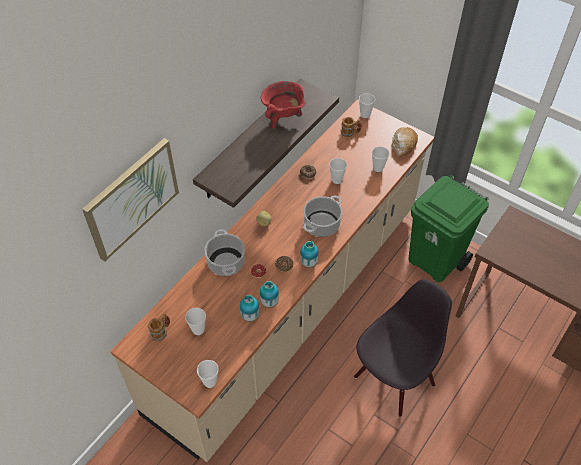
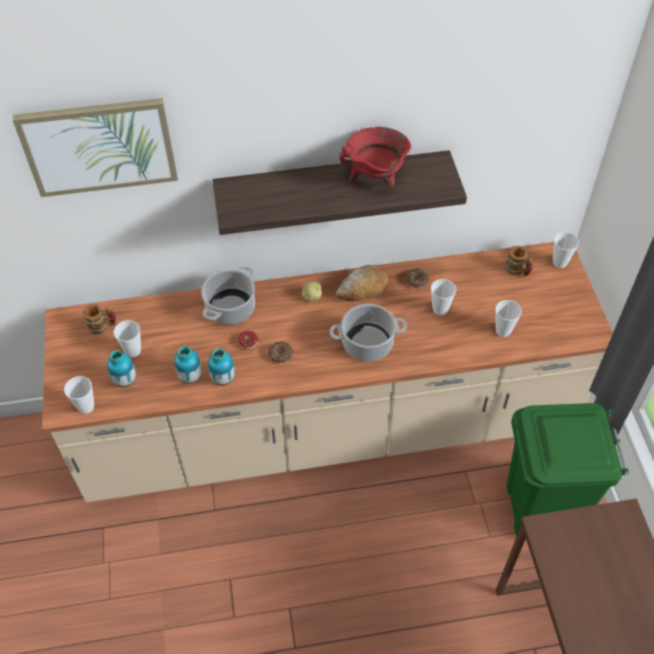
camera: 45 degrees right, 0 degrees up
vase [300,241,318,268] -> vase moved to [107,350,136,388]
black chair [354,279,452,417] -> none
bread [392,127,418,157] -> bread moved to [336,265,388,301]

